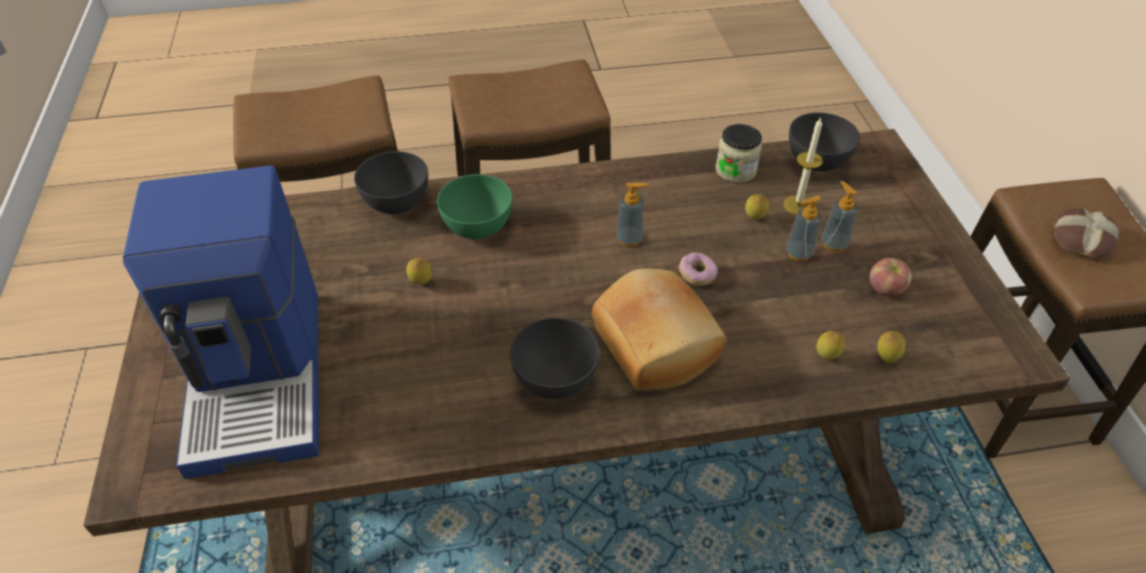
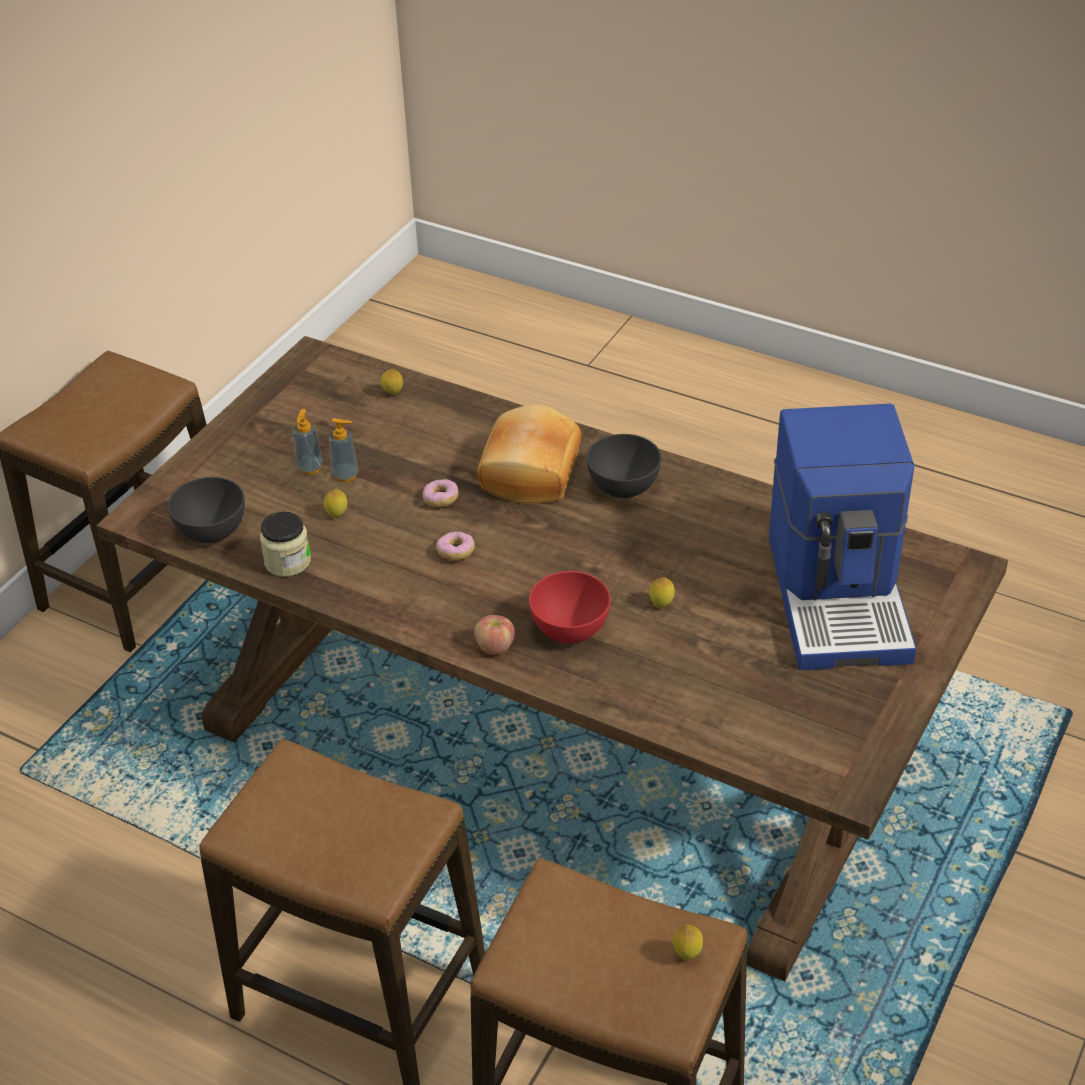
camera: 140 degrees left, 5 degrees down
coffee machine [123,165,319,479] -> coffee machine turned 150 degrees clockwise [769,404,916,670]
grey bowl [354,151,428,214] -> none
green bowl [437,174,512,240] -> red bowl [529,571,611,643]
soap dispenser [616,183,648,247] -> donut [436,532,475,560]
candle [783,117,823,215] -> none
lemon [816,331,845,360] -> lemon moved to [673,925,703,961]
apple [870,258,912,296] -> apple moved to [474,615,515,655]
bread [1053,208,1119,259] -> none

